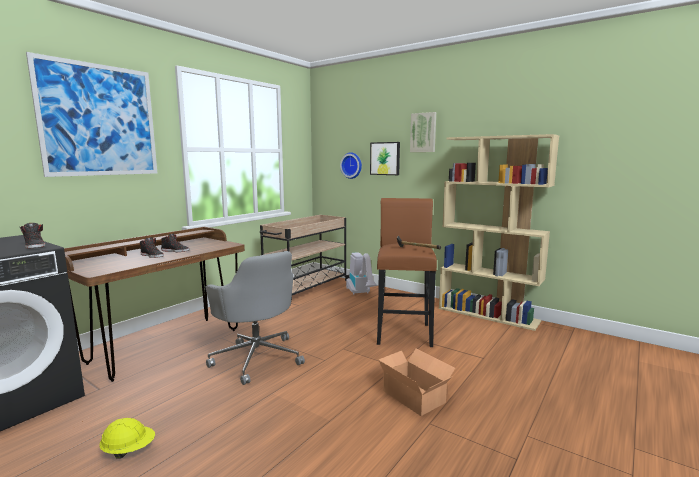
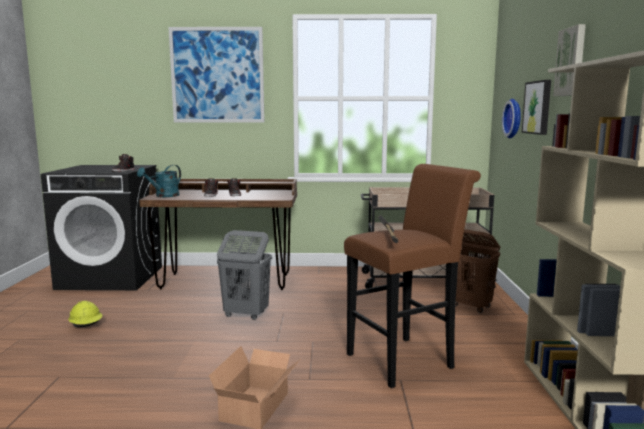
camera: 55 degrees right, 0 degrees up
grey office chair [206,251,305,385] -> grey laundry basket [217,230,272,320]
vacuum cleaner [346,252,377,295] -> brown laundry basket [455,229,500,313]
none -> turquoise watering can [137,165,181,197]

